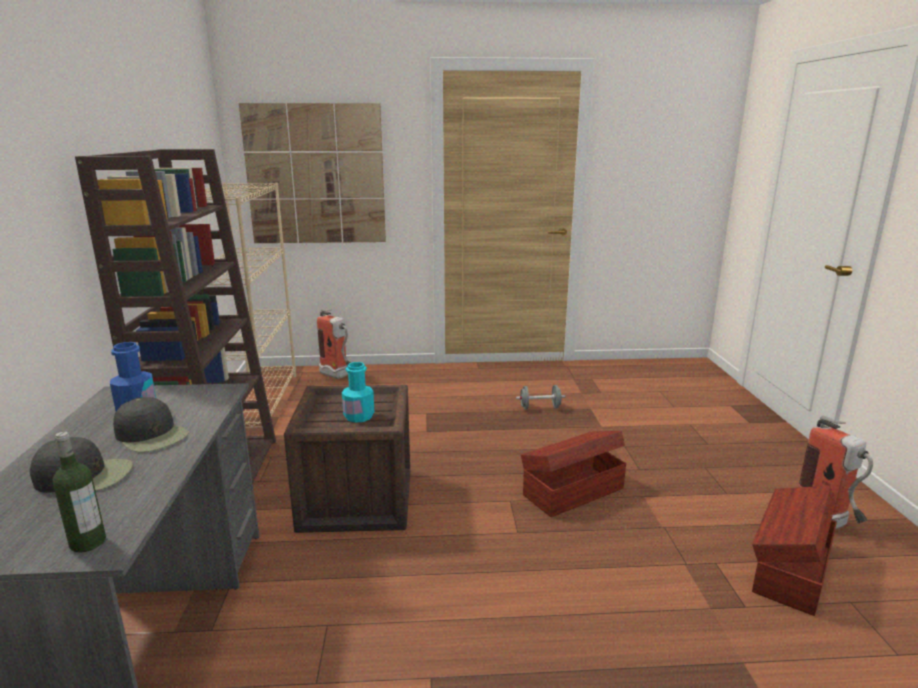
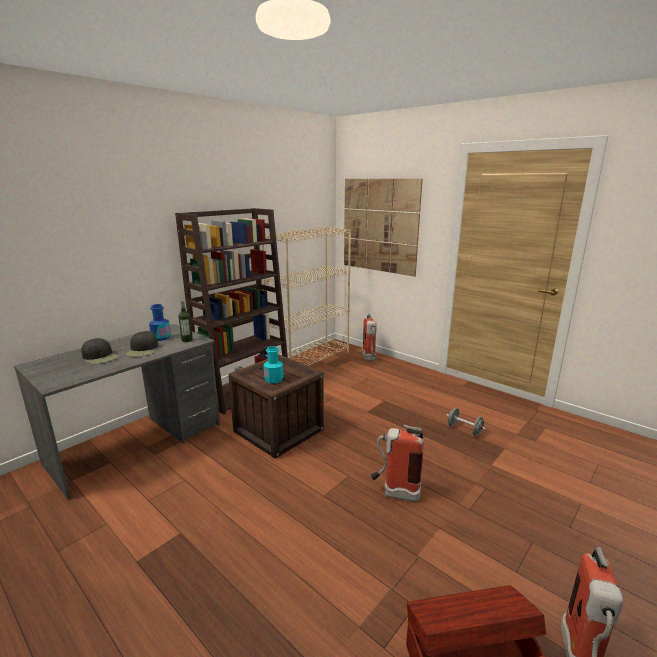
camera: 45 degrees right, 0 degrees up
bottle [53,431,106,553] -> bottle moved to [178,300,193,342]
brown storage box [521,431,626,517] -> fire extinguisher [371,424,424,501]

